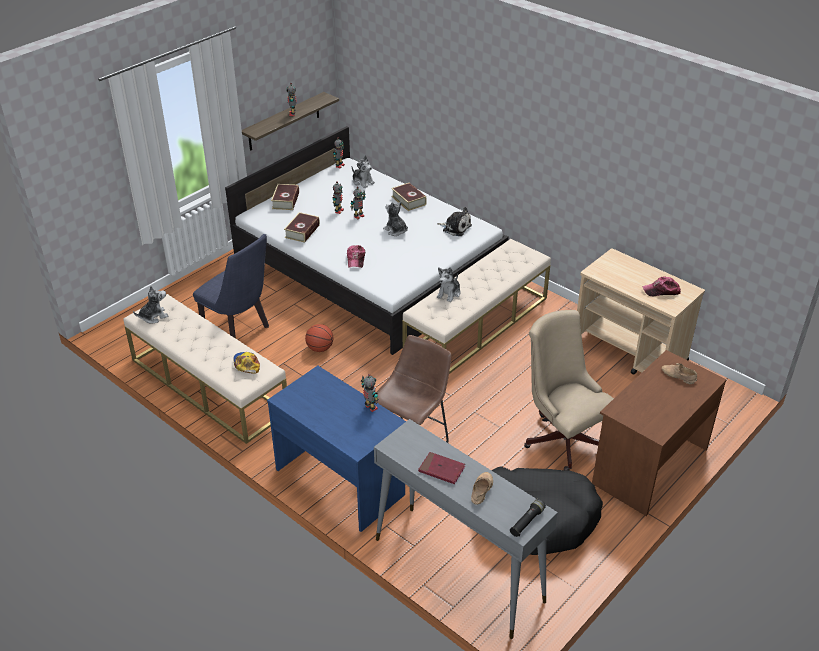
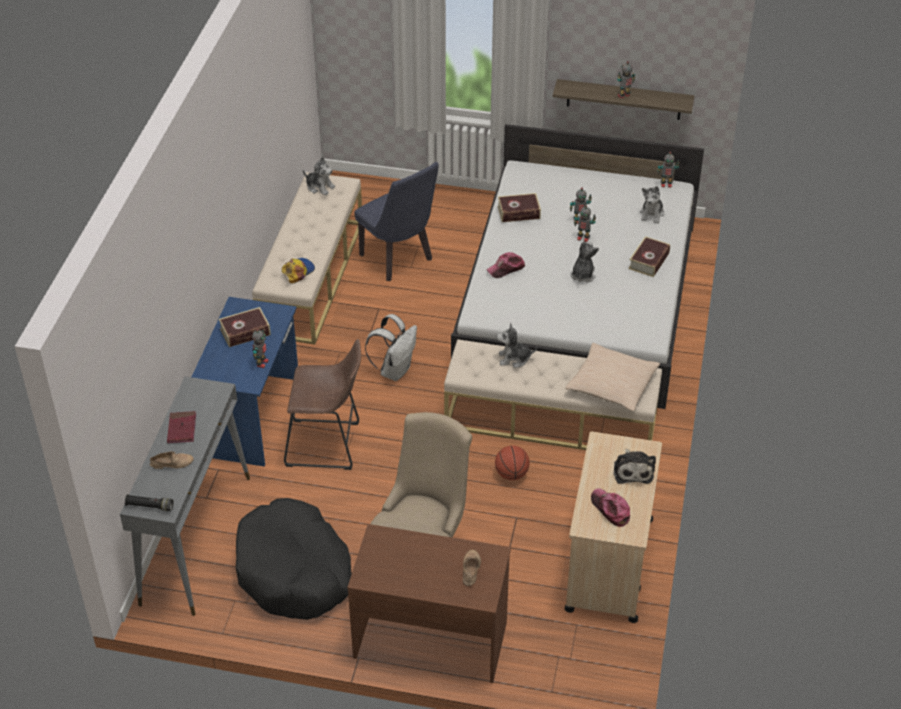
camera: 60 degrees right, 5 degrees up
blue chair [193,234,269,338] -> blue chair turned 45 degrees counterclockwise [354,162,439,281]
book [271,184,299,210] -> book moved to [219,307,271,347]
basketball [305,324,333,352] -> basketball moved to [495,446,530,480]
plush toy [437,207,472,236] -> plush toy moved to [614,449,656,484]
none -> white backpack [365,314,417,381]
none -> beige pillow [565,343,660,411]

